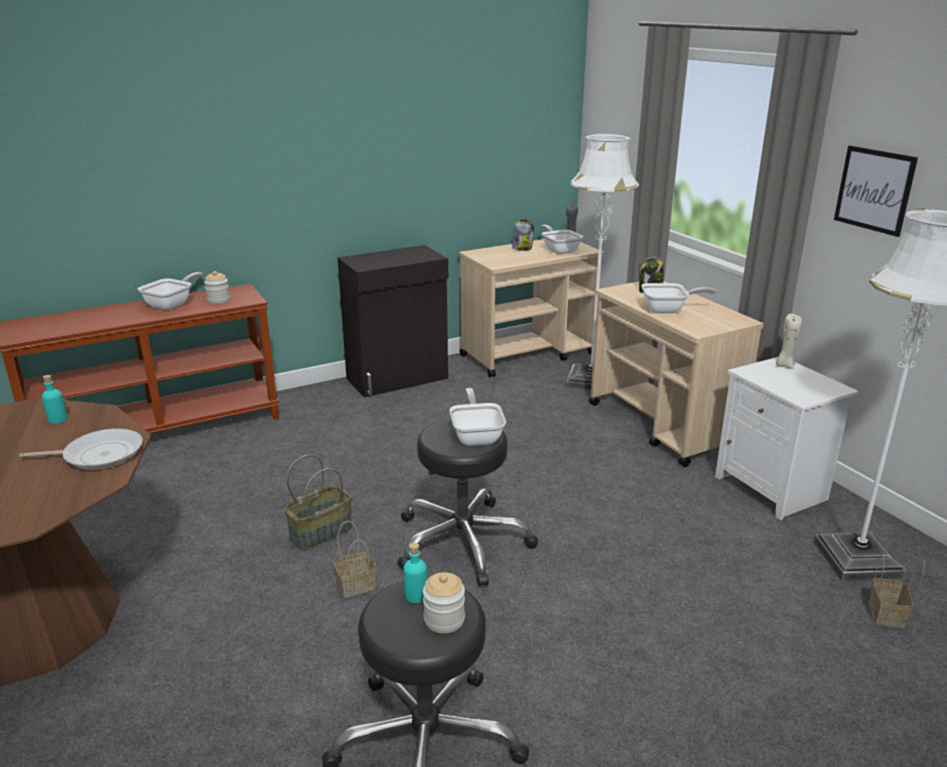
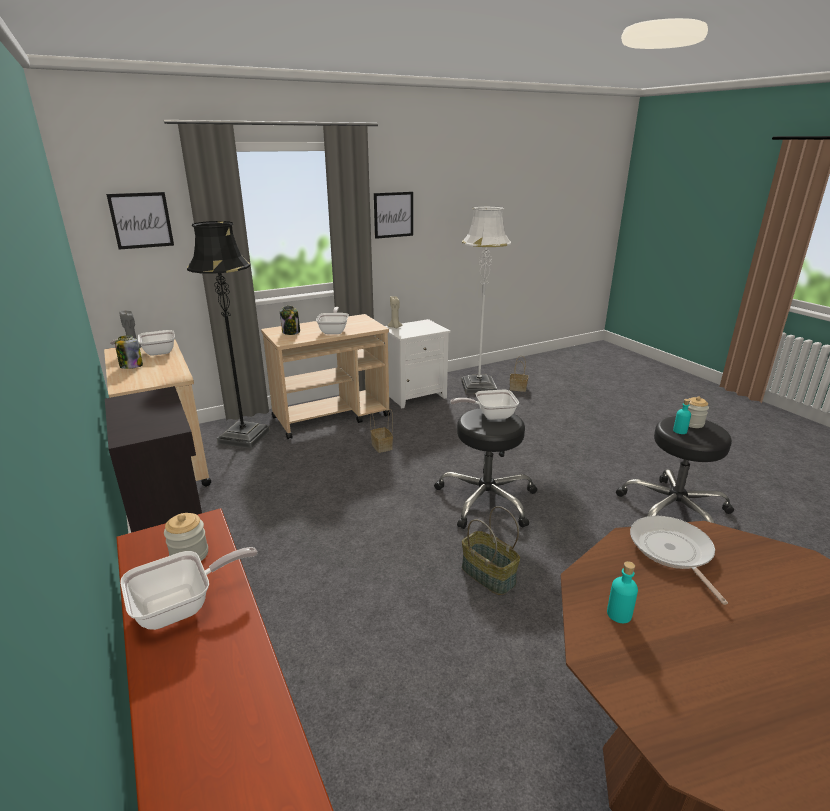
camera: 90 degrees left, 0 degrees up
frying pan [138,272,203,310] -> frying pan turned 120 degrees clockwise [120,547,258,630]
basket [333,521,376,598] -> basket moved to [370,409,393,453]
white floor lamp [567,133,639,390] -> black floor lamp [187,221,270,448]
none -> picture [106,192,174,250]

